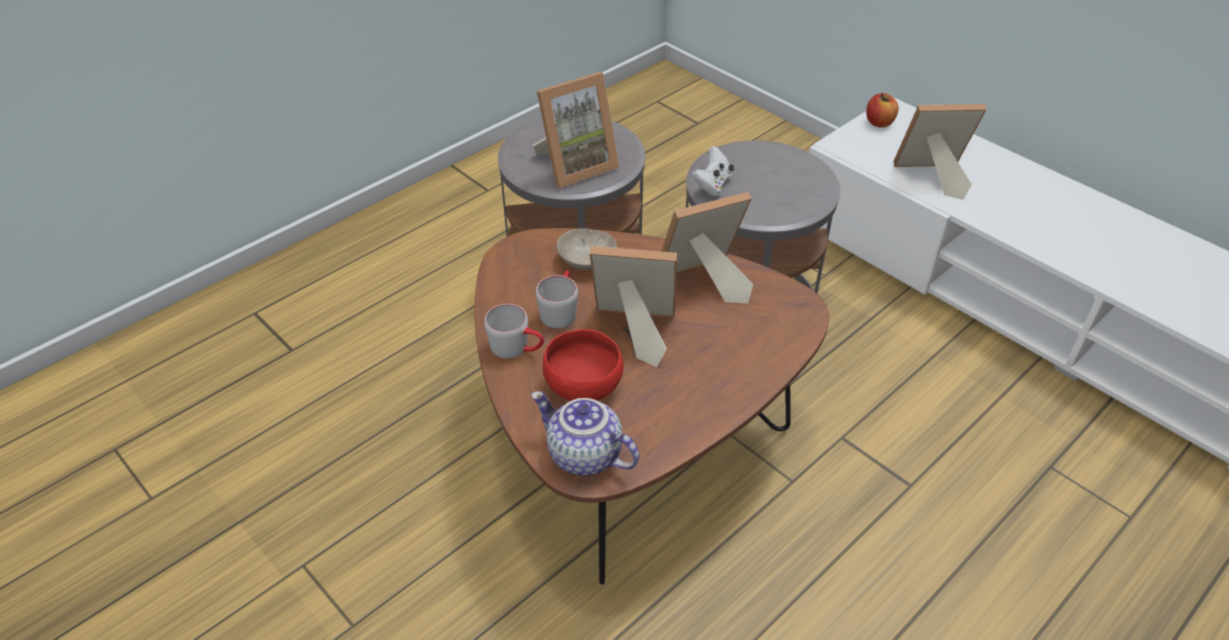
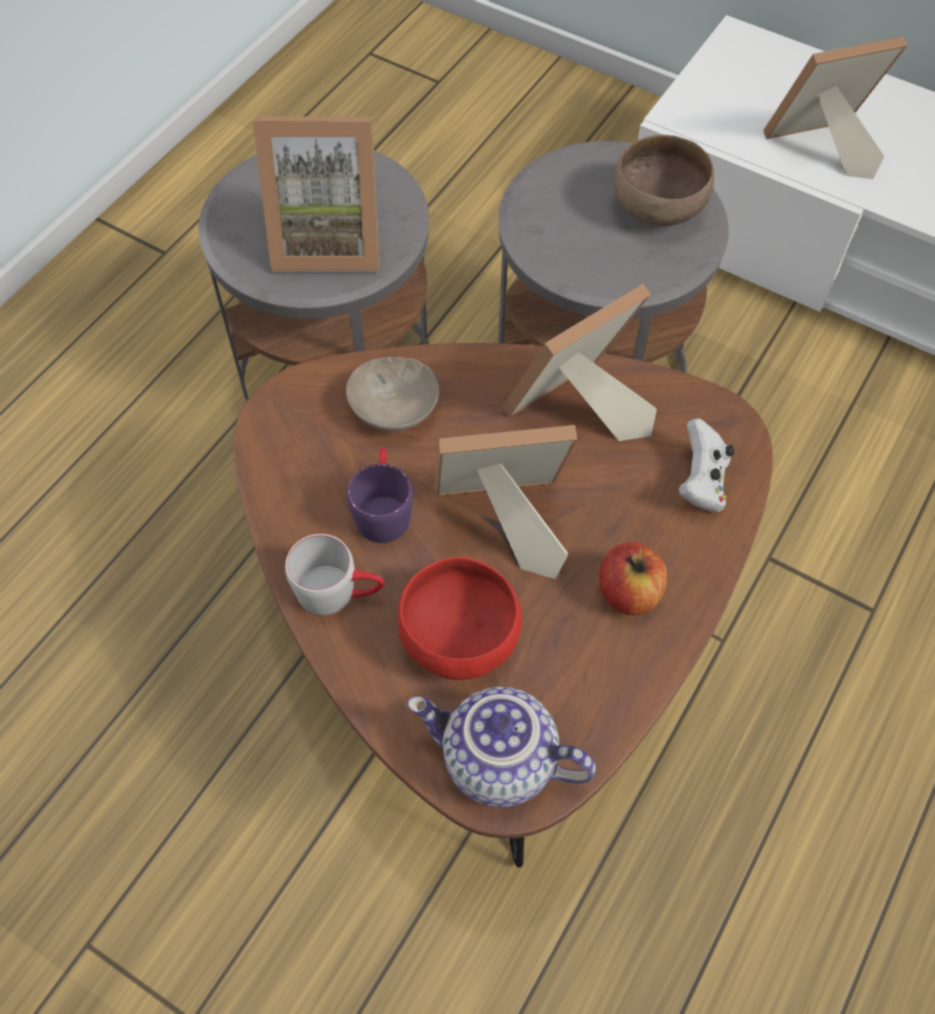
camera: 15 degrees left, 15 degrees up
picture frame [532,72,620,188] -> picture frame turned 45 degrees clockwise [253,116,380,271]
grey mug [536,270,578,329] -> purple mug [347,447,413,543]
white game controller [691,146,734,196] -> white game controller moved to [678,418,734,512]
apple [866,93,899,128] -> apple moved to [599,542,667,615]
none -> brown bowl [613,135,714,226]

